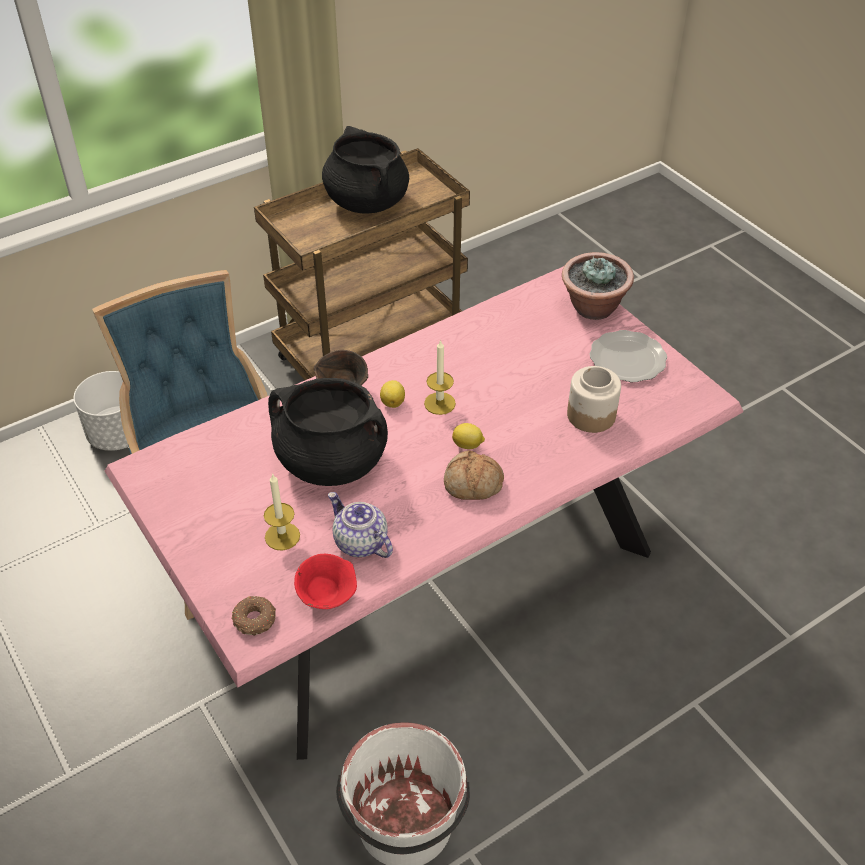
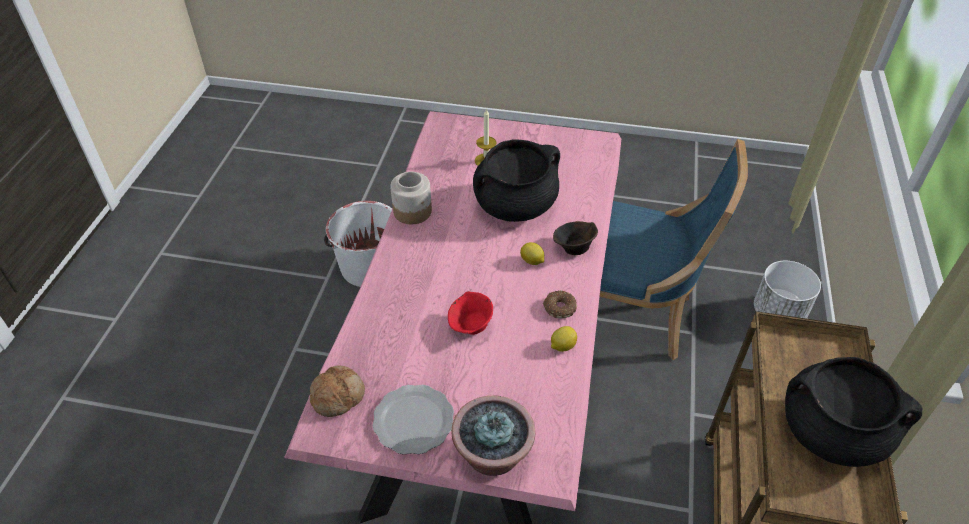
camera: 135 degrees right, 0 degrees up
donut [232,596,276,636] -> donut moved to [543,290,577,319]
red bowl [294,554,357,609] -> red bowl moved to [448,291,493,335]
teapot [328,492,393,558] -> none
candle [424,339,456,415] -> none
bread [444,450,504,500] -> bread moved to [310,366,365,417]
lemon [452,423,485,449] -> lemon moved to [551,326,577,352]
jar [567,366,621,433] -> jar moved to [390,171,432,224]

